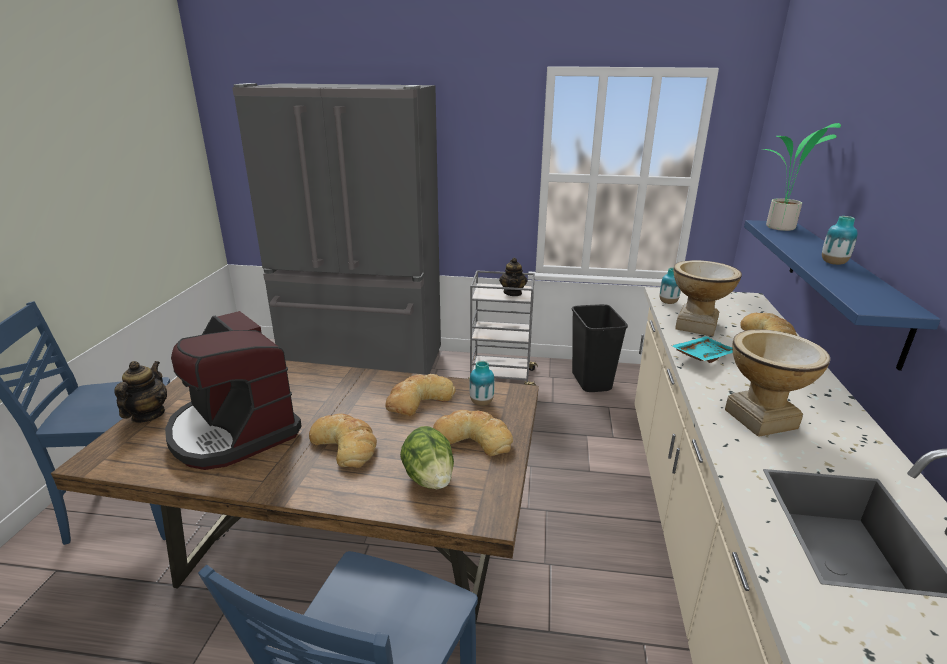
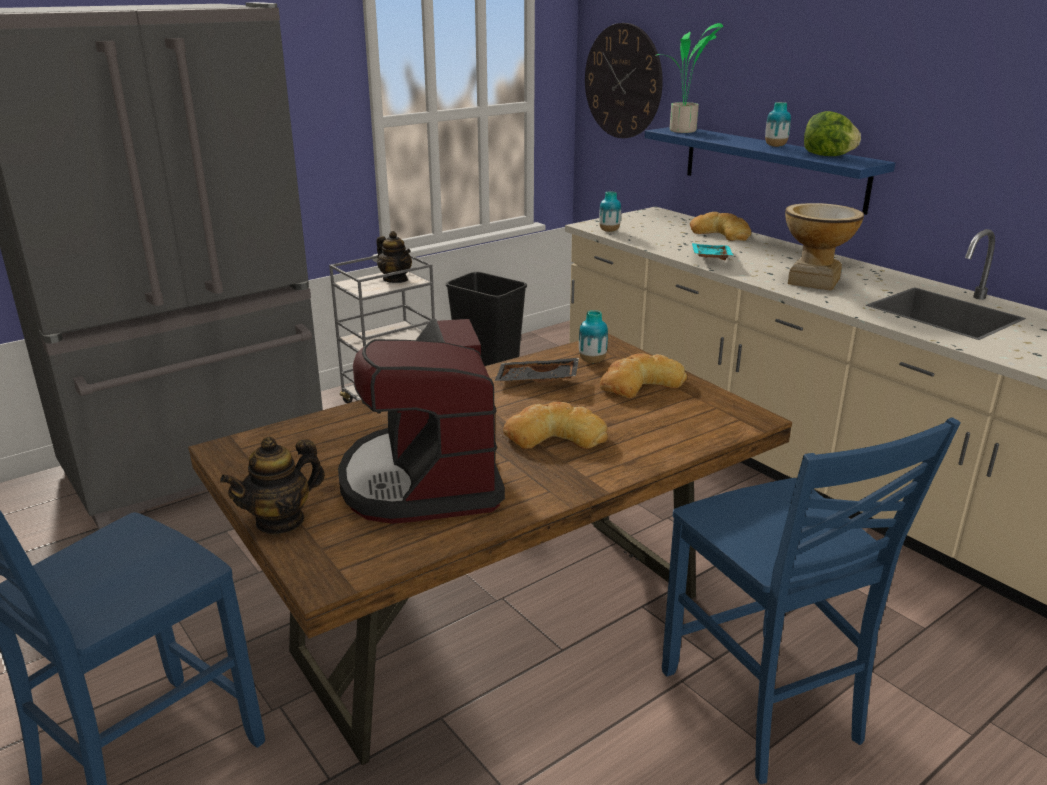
camera: 45 degrees left, 0 degrees up
teapot [114,361,167,423] -> teapot turned 90 degrees counterclockwise [220,437,325,535]
coffee machine [165,311,302,470] -> coffee machine turned 75 degrees clockwise [338,319,505,524]
bread [386,374,456,416] -> black tray [494,358,579,382]
lettuce [400,426,454,489] -> lettuce moved to [804,111,861,156]
vase [674,260,742,336] -> none
none -> wall clock [585,23,663,138]

